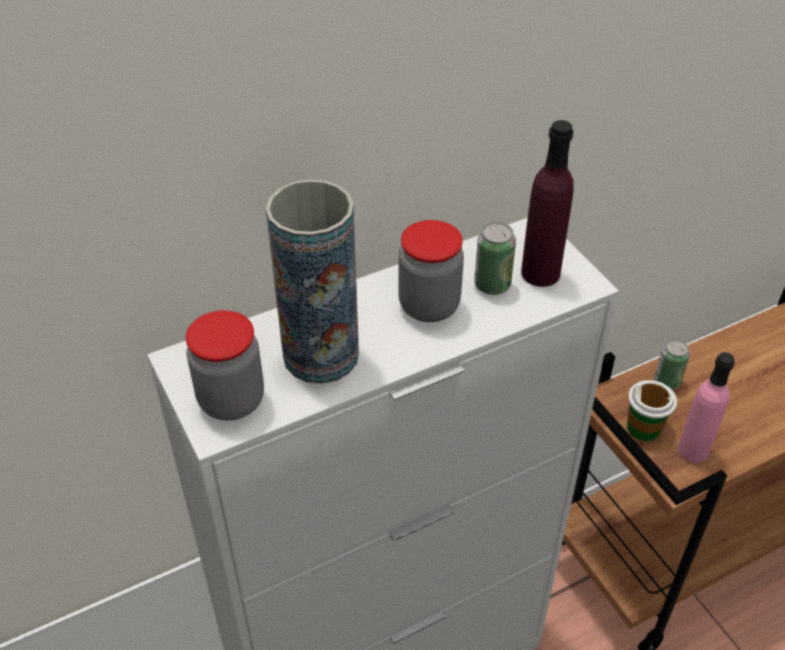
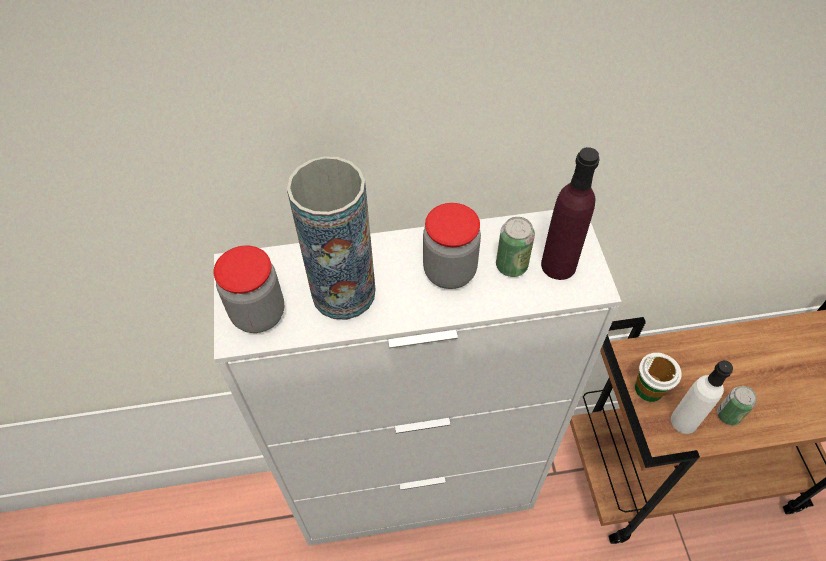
camera: 20 degrees right, 10 degrees up
can [654,339,690,390] -> can moved to [717,386,757,425]
pink bottle [678,352,735,463] -> white bottle [671,360,733,434]

